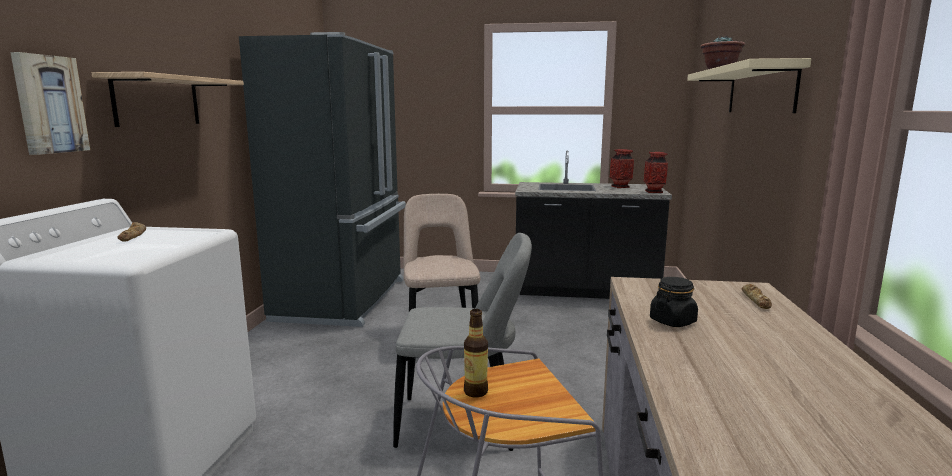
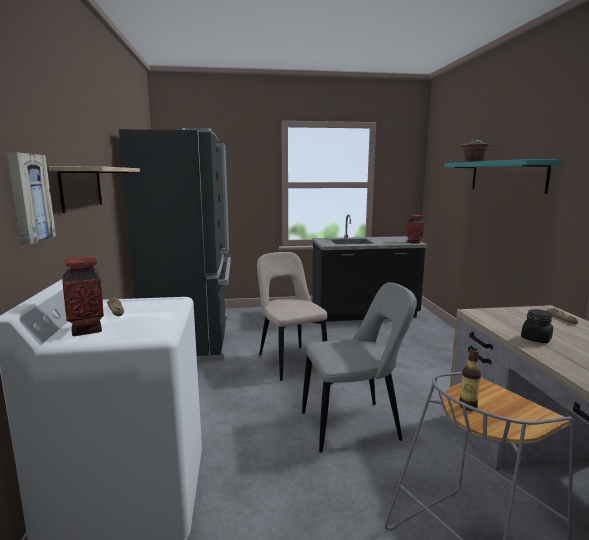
camera: 15 degrees left, 0 degrees up
vase [610,149,634,188] -> vase moved to [62,256,104,336]
beige shelf [687,58,811,113] -> turquoise shelf [445,159,561,194]

